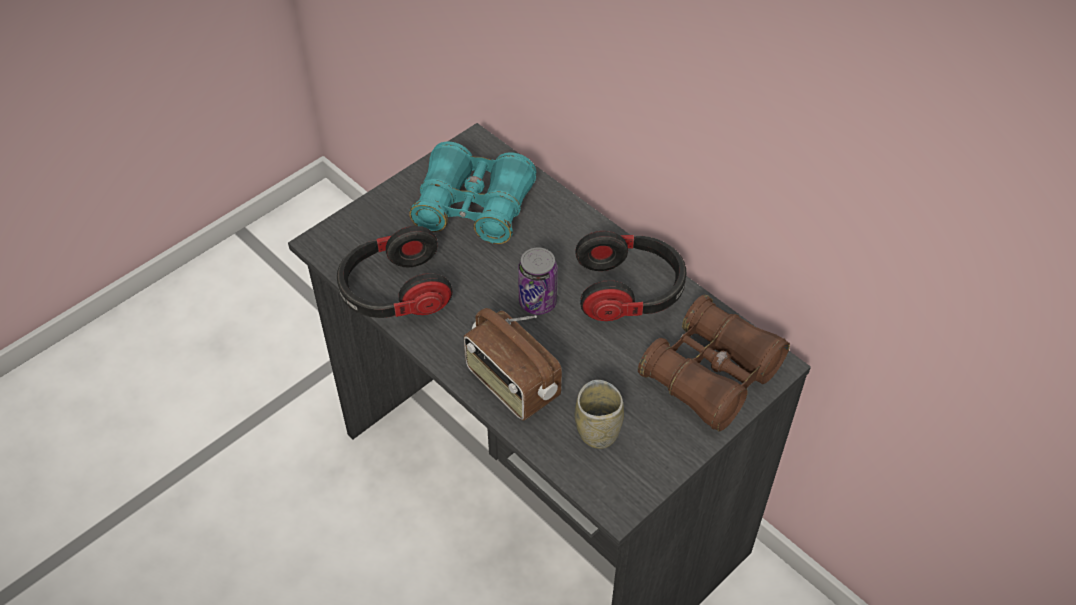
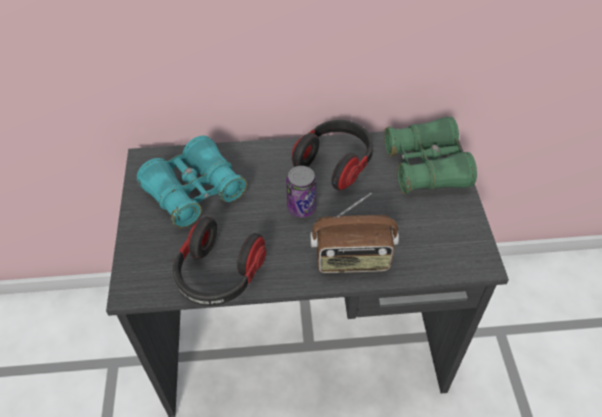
camera: 50 degrees left, 0 degrees up
cup [575,380,624,449] -> none
brown binoculars [638,294,790,432] -> green binoculars [384,117,477,194]

